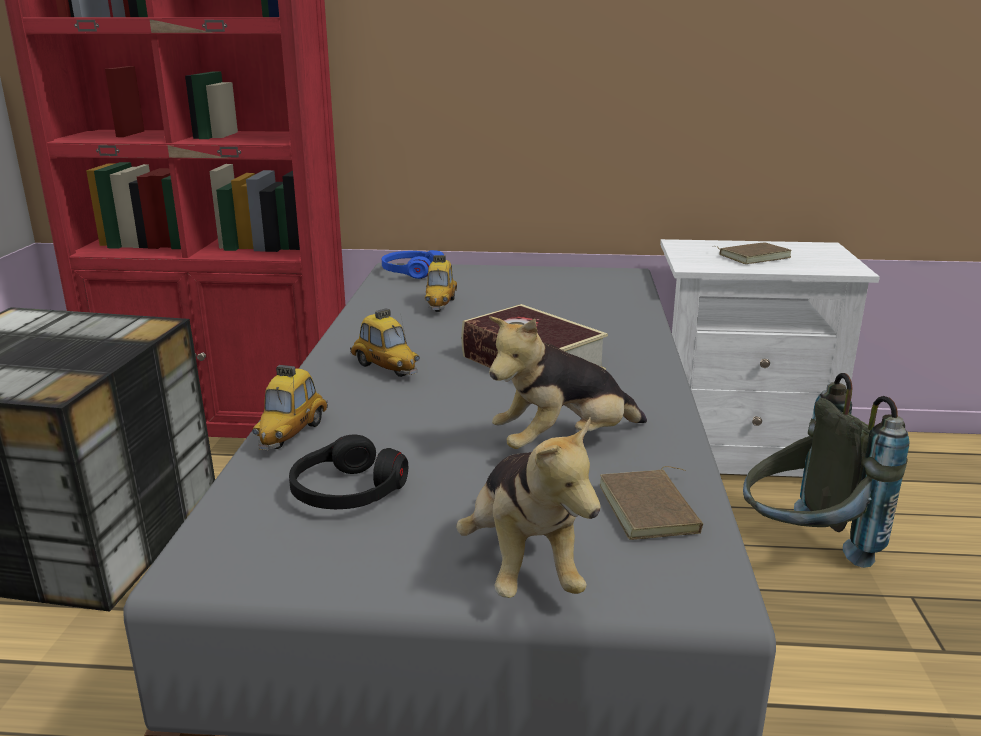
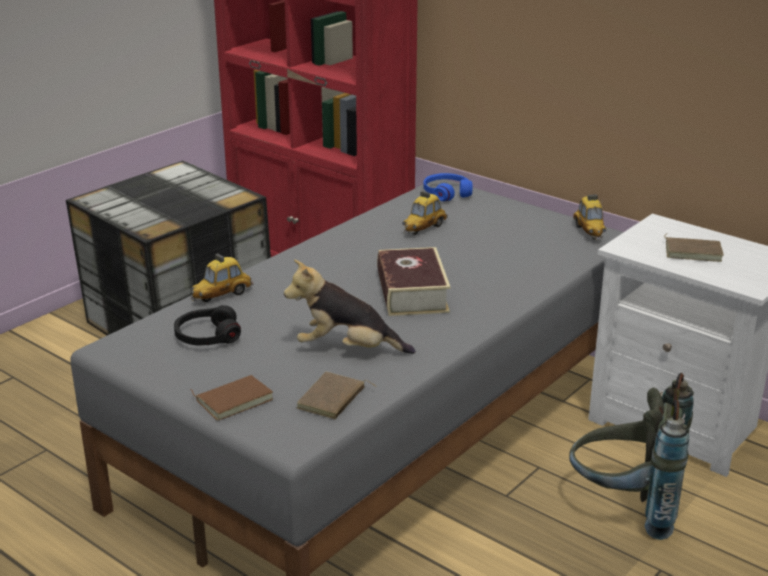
camera: 35 degrees right, 5 degrees up
toy car [350,308,420,377] -> toy car moved to [573,194,606,239]
plush toy [456,418,601,598] -> brown book [190,375,273,421]

